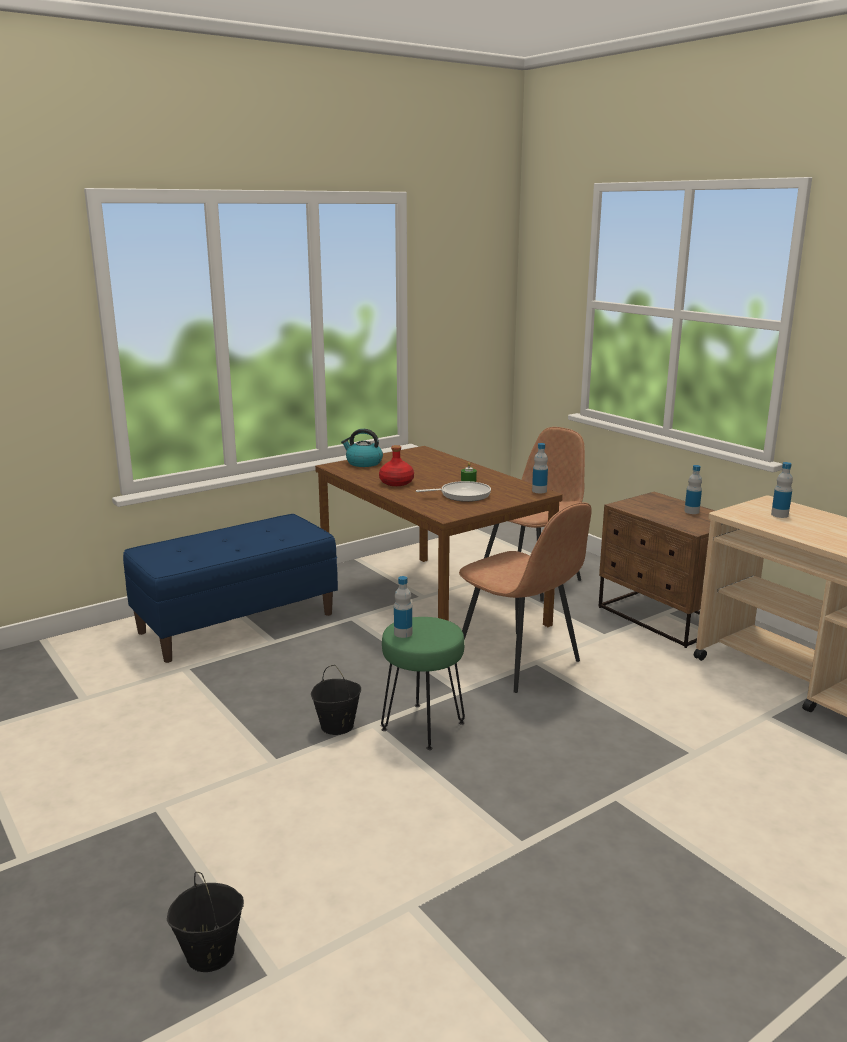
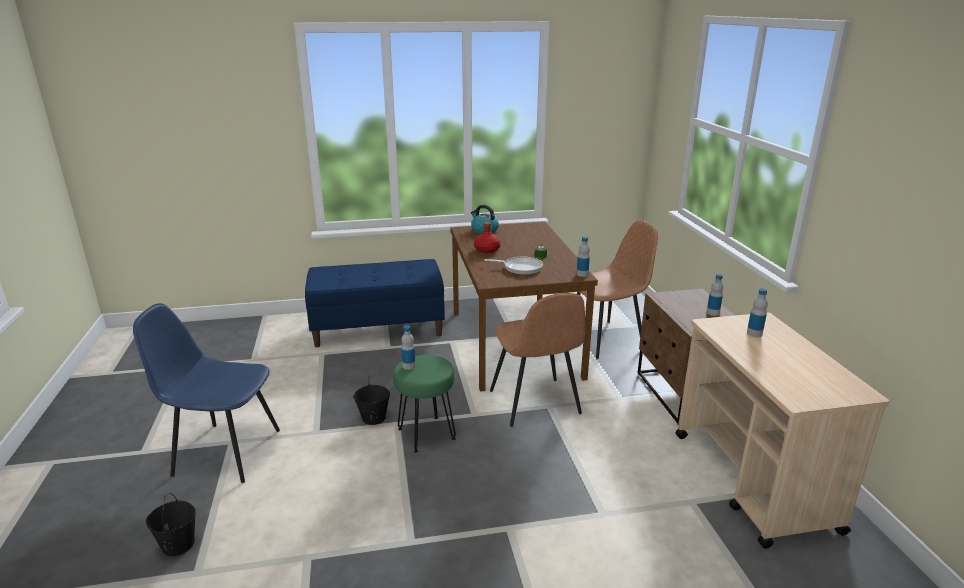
camera: 25 degrees right, 5 degrees up
none -> blue chair [133,303,280,483]

